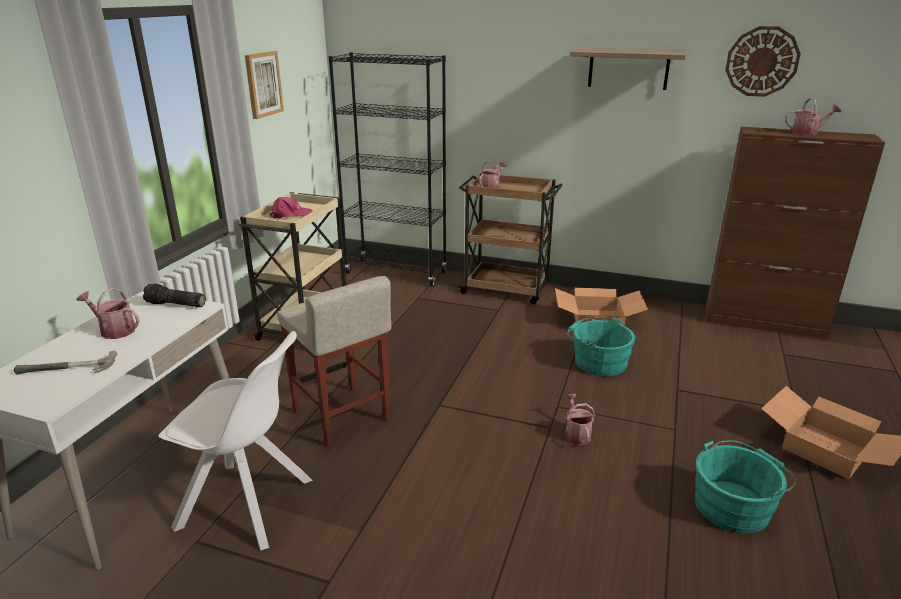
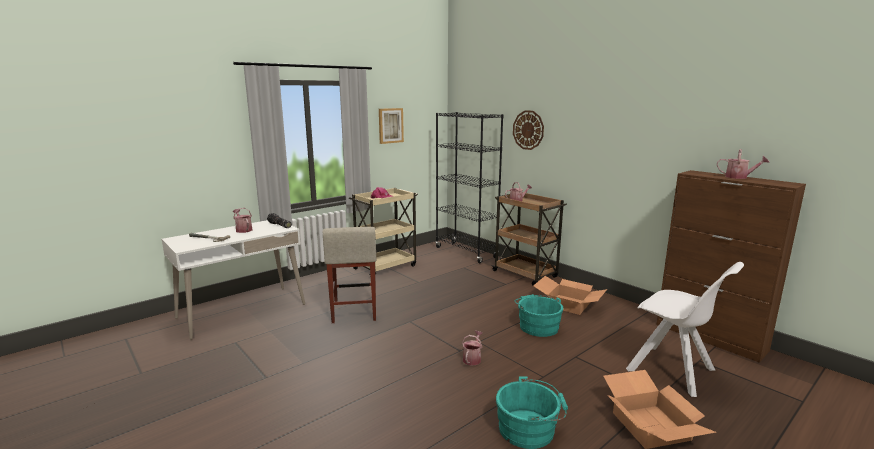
camera: 30 degrees right, 10 degrees down
white chair [158,331,313,550] -> white chair moved to [626,262,744,397]
shelf [570,48,687,90] -> none
wall clock [725,26,801,97] -> wall clock moved to [513,110,544,150]

